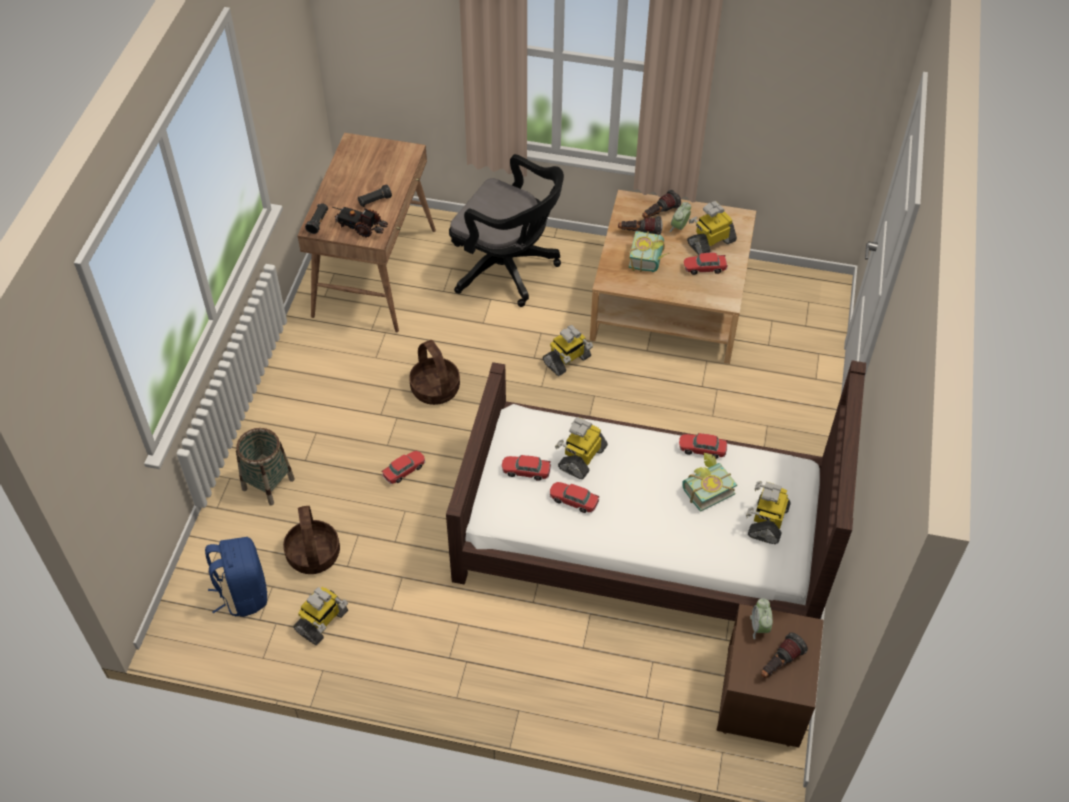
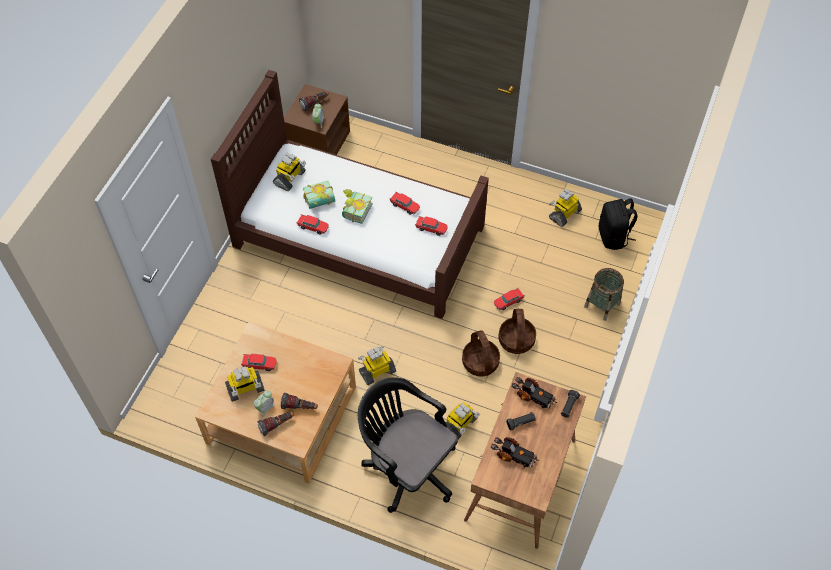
camera: 170 degrees left, 5 degrees up
blue backpack [205,537,267,617] -> black backpack [599,198,638,250]
basket [283,506,340,574] -> basket moved to [499,309,536,354]
toy robot [555,417,608,479] -> toy robot moved to [445,402,480,439]
book [629,231,670,272] -> book moved to [342,189,373,224]
none -> toy truck [491,437,539,468]

